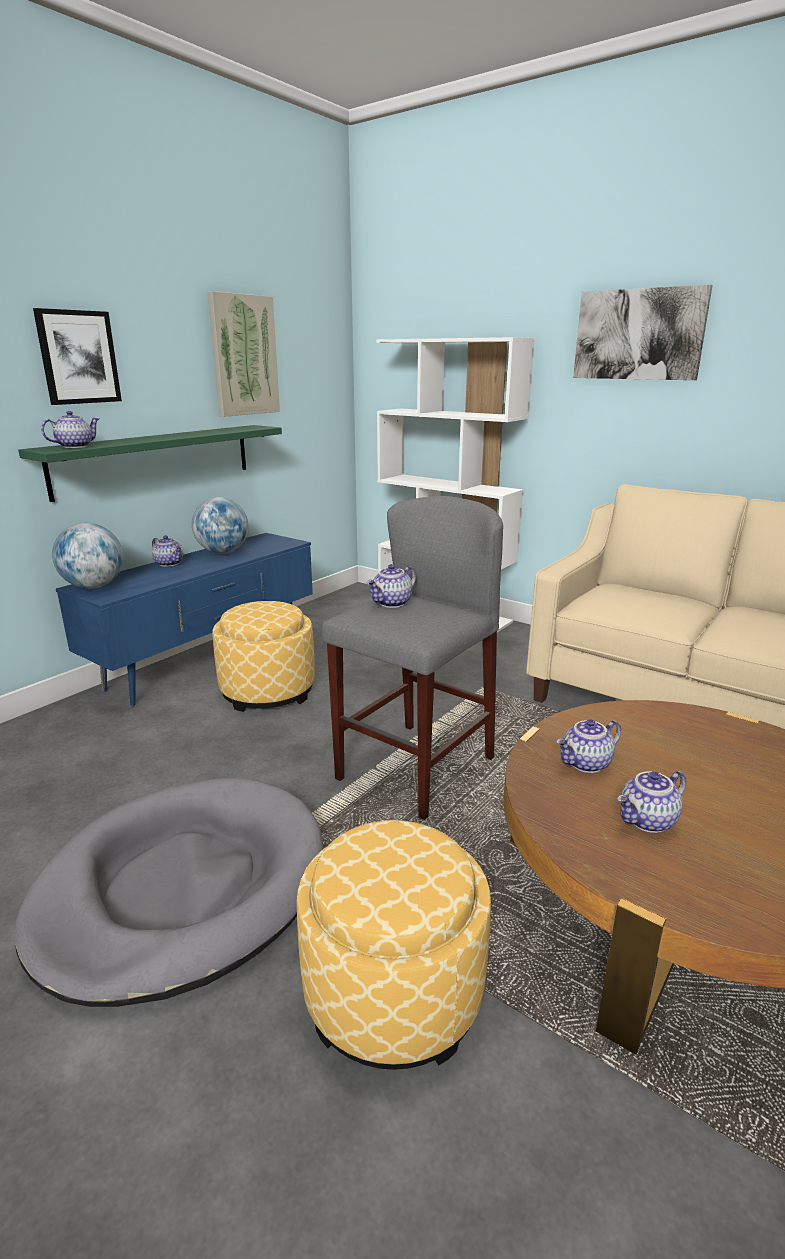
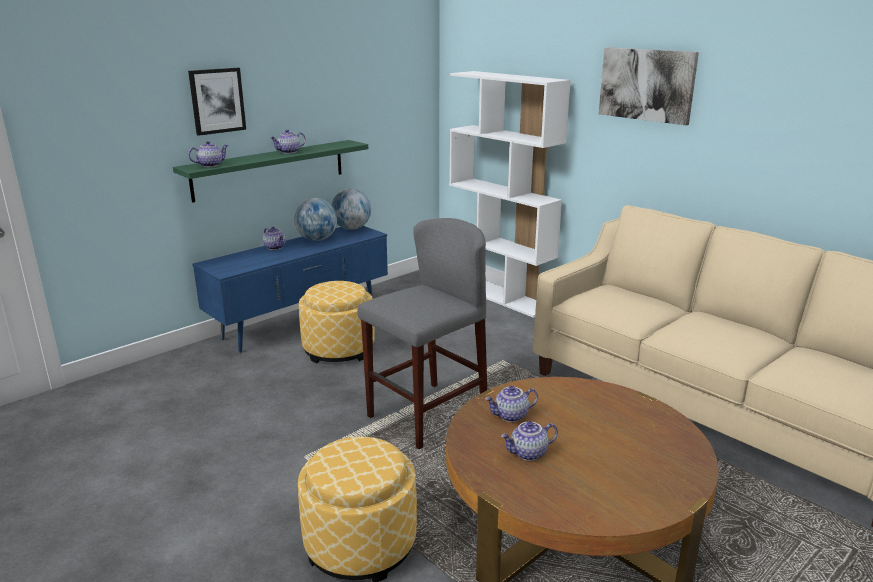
camera: 10 degrees right, 0 degrees up
grey dog bed [15,778,323,1007] -> none
globe [52,523,124,589] -> globe moved to [331,189,371,230]
picture [207,291,280,417] -> none
teapot [366,564,416,608] -> teapot moved to [270,129,306,154]

